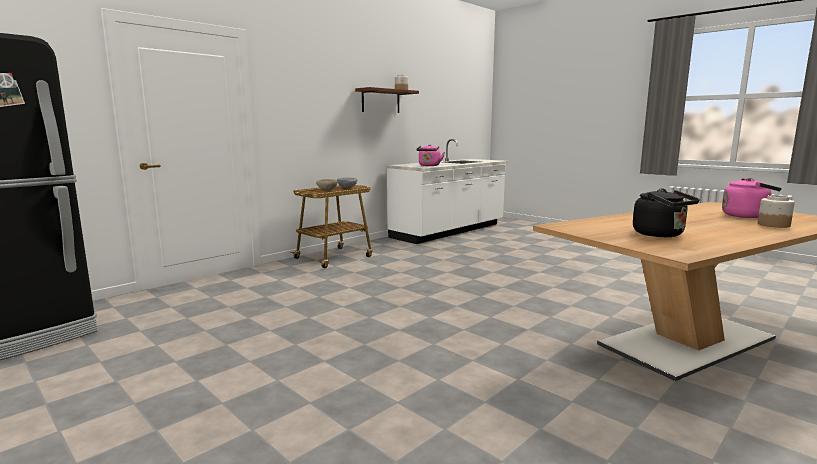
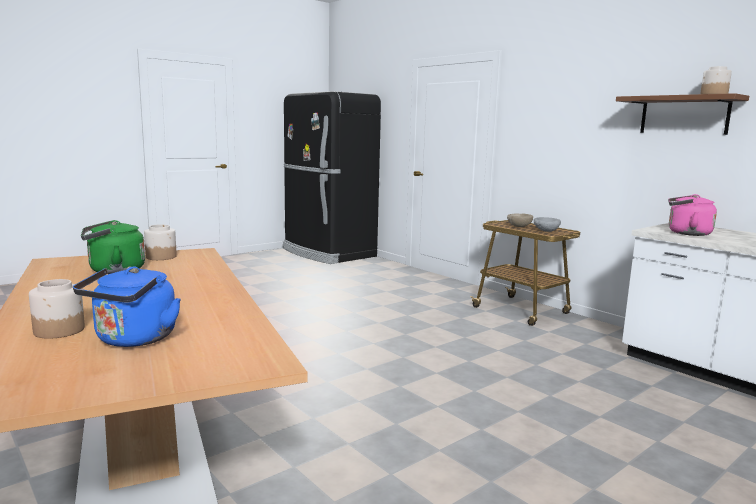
camera: 95 degrees right, 0 degrees up
black kettle [633,188,700,237] -> green kettle [81,220,145,274]
pink kettle [722,178,782,218] -> blue kettle [73,266,181,347]
none -> jar [144,224,177,260]

